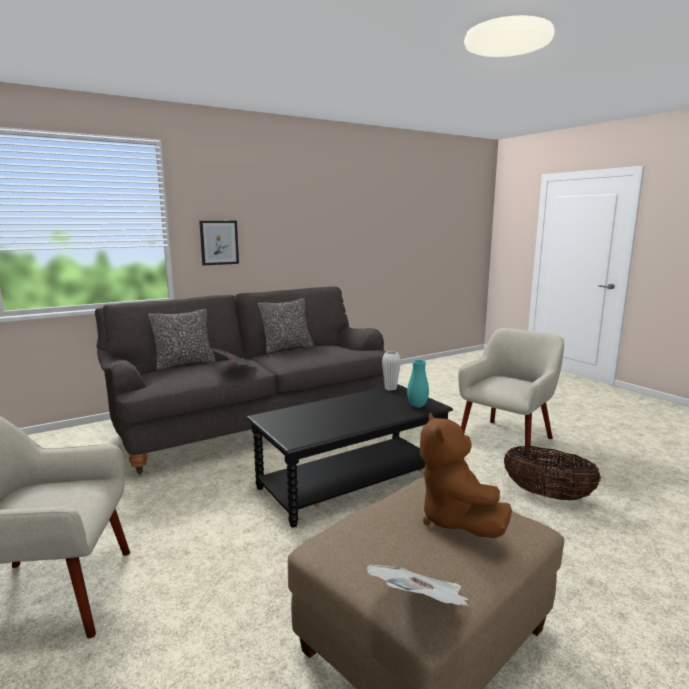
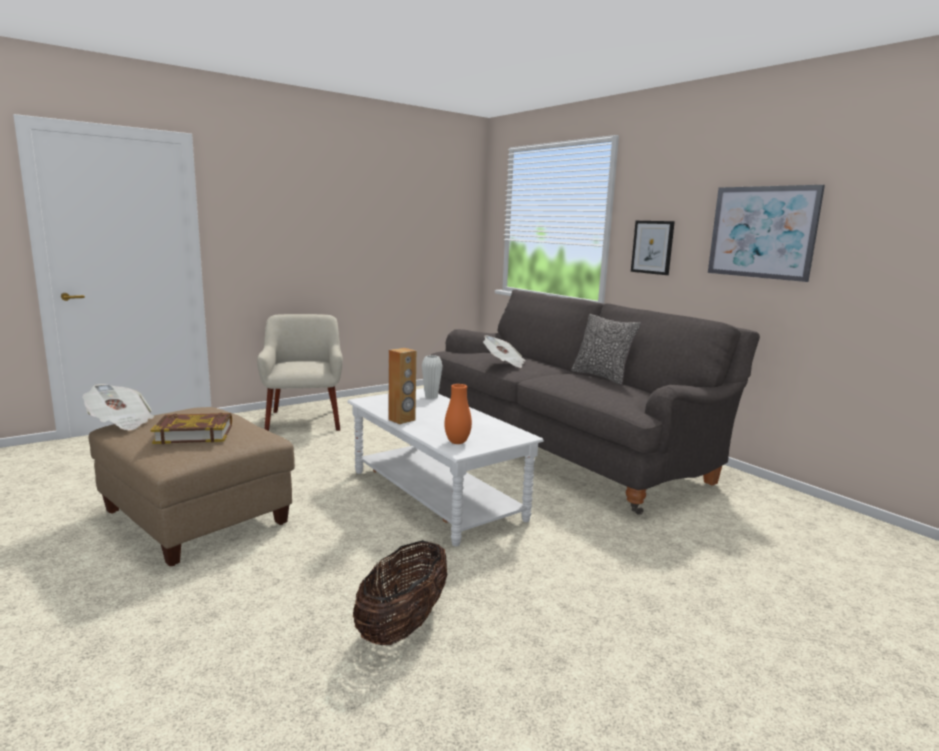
camera: 85 degrees right, 0 degrees up
pillow [148,309,216,370] -> none
black coffee table [246,384,453,527] -> white coffee table [347,388,544,546]
white vase [382,351,401,391] -> white vase moved to [422,355,443,399]
turquoise vase [407,360,429,408] -> orange vase [444,384,472,444]
brown plush toy [420,412,512,538] -> book [151,412,232,444]
beige armchair [458,328,564,457] -> none
none -> brown speaker [389,348,416,424]
none -> picture [708,185,825,282]

